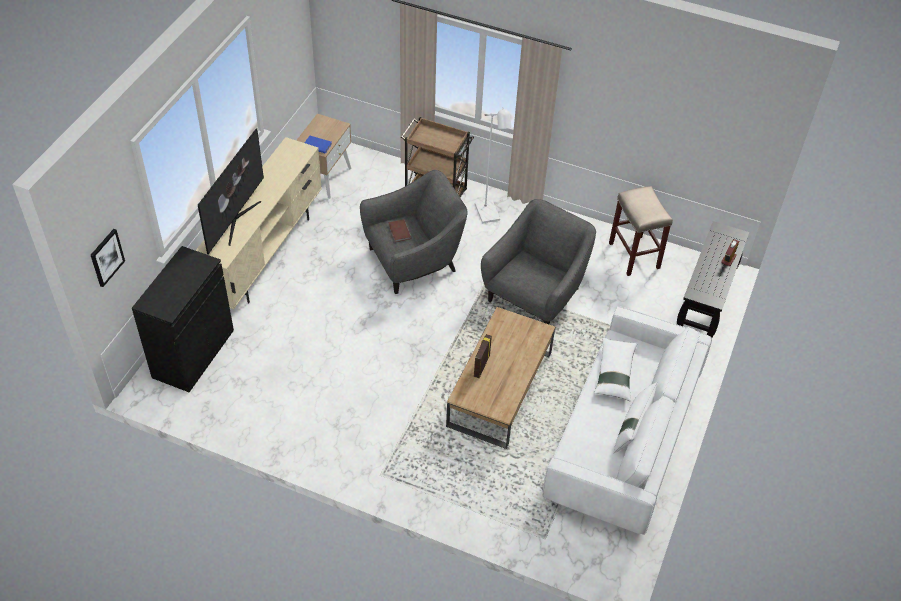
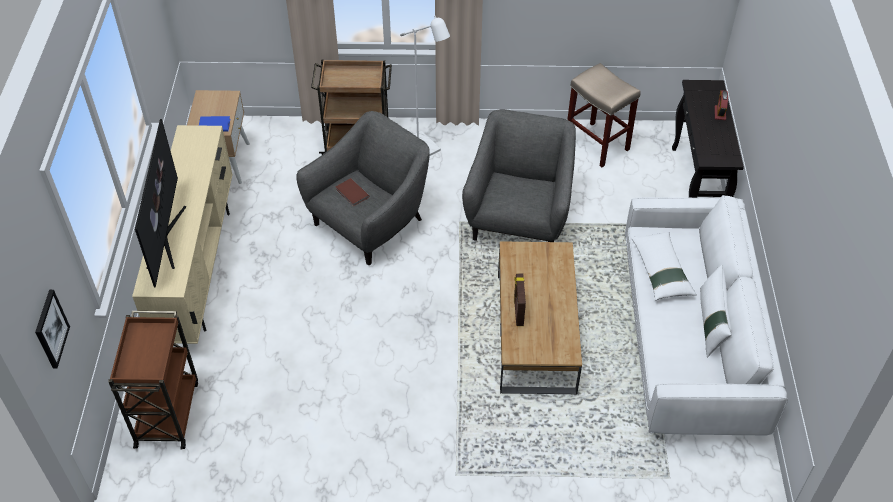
camera: 20 degrees left, 0 degrees up
black cabinet [132,246,234,392] -> brown cart [108,311,198,449]

